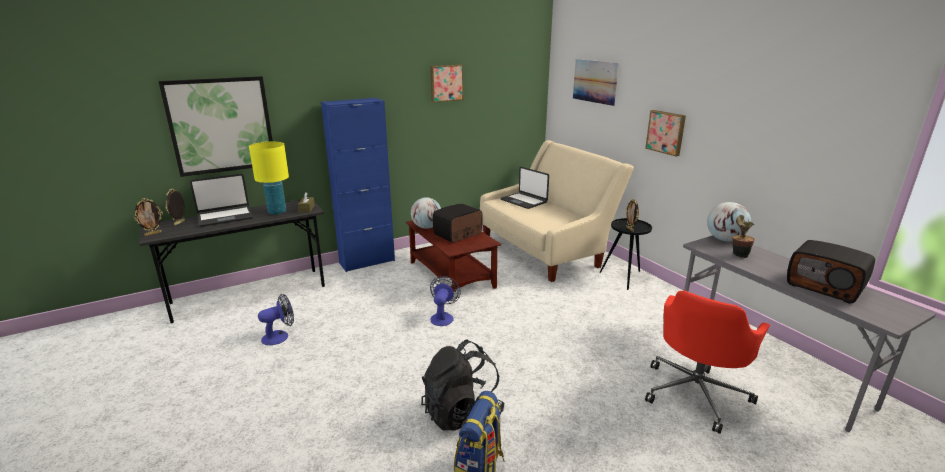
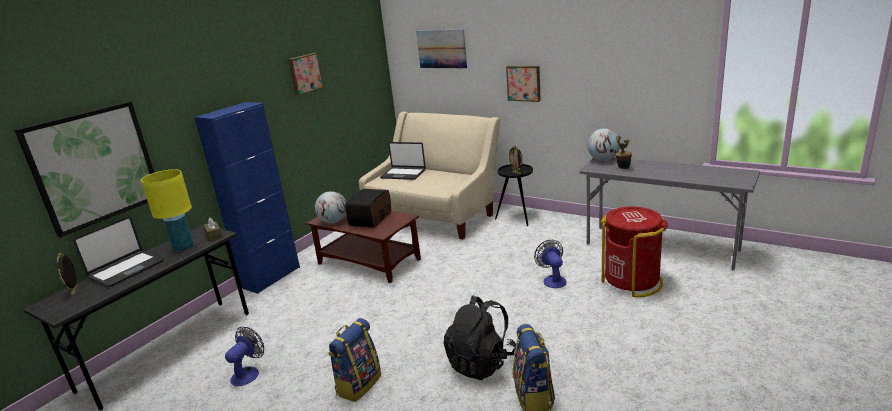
camera: 25 degrees left, 0 degrees up
picture frame [134,198,163,236] -> none
fan [430,276,461,326] -> fan moved to [534,240,567,288]
red office chair [645,291,770,434] -> red trash can [601,206,668,297]
radio [787,240,875,303] -> none
none -> backpack [328,318,381,402]

